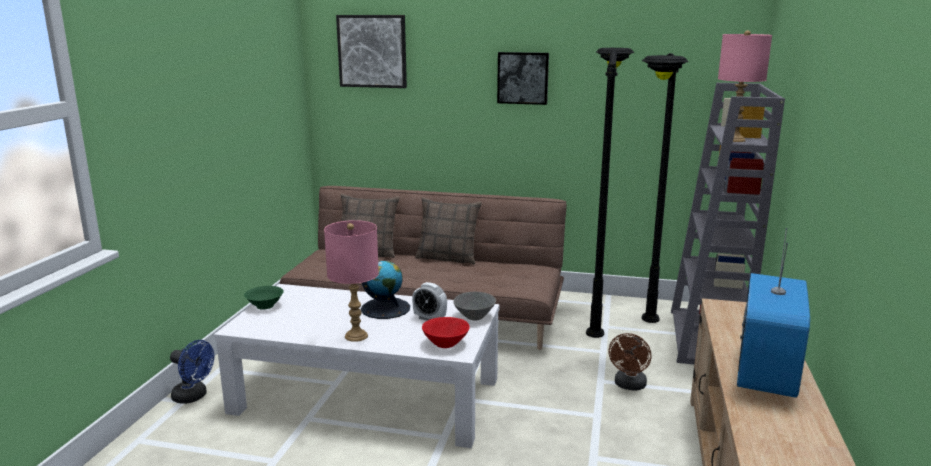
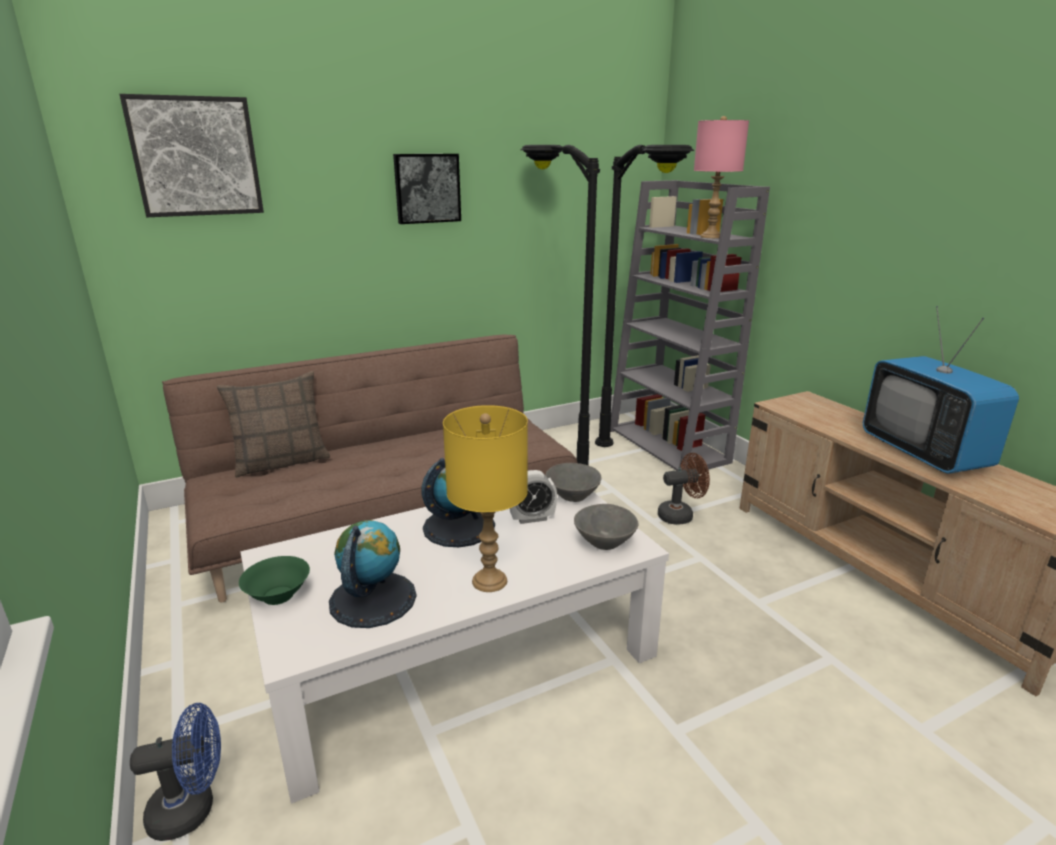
camera: 40 degrees left, 5 degrees up
pink table lamp [324,220,379,342] -> yellow table lamp [443,405,528,592]
pillow [415,197,482,264] -> none
red bowl [422,317,470,348] -> grey bowl [574,504,638,550]
brown fan [609,333,651,391] -> brown fan turned 90 degrees counterclockwise [658,453,710,525]
none -> globe [329,520,417,628]

